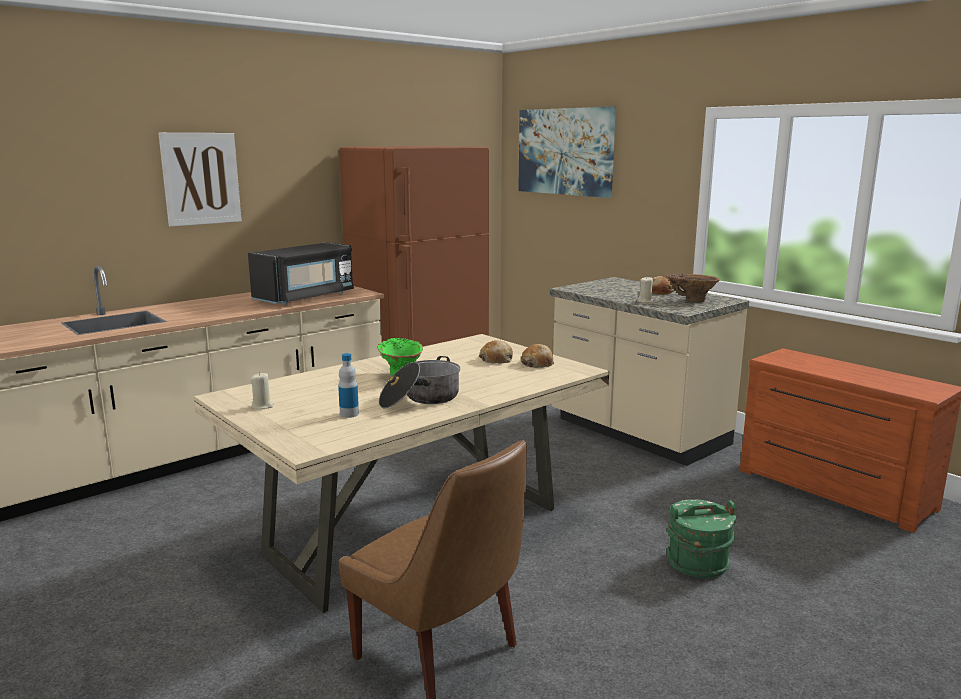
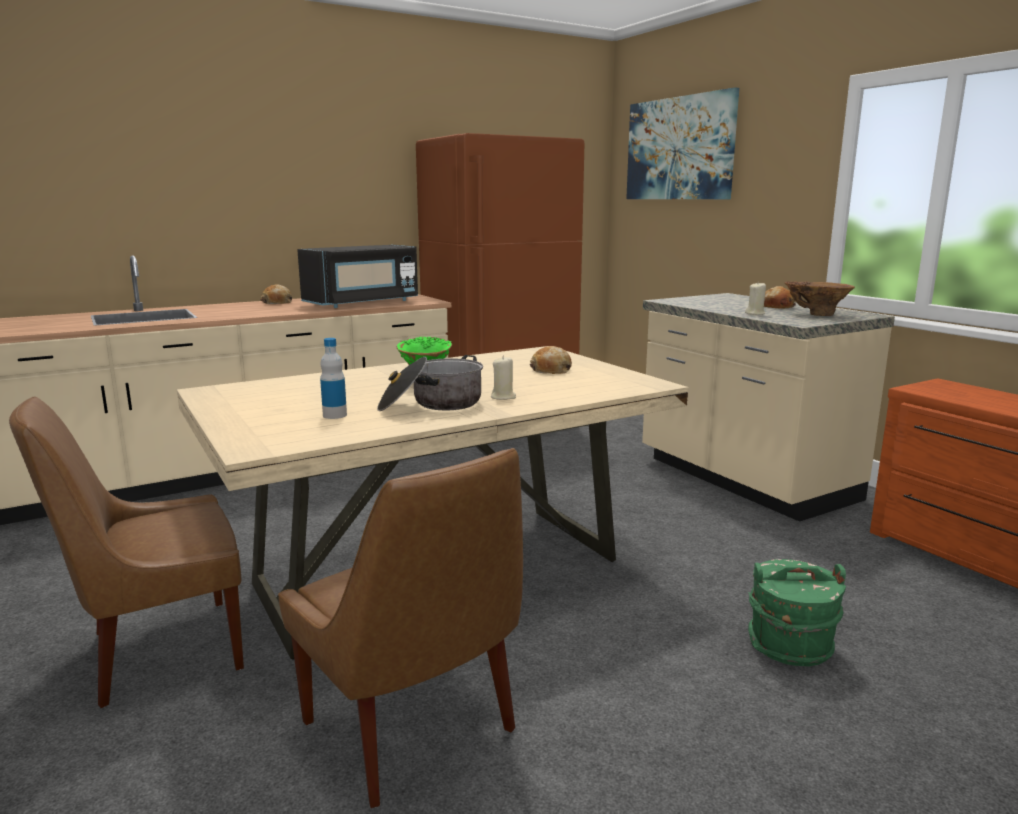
camera: 10 degrees right, 0 degrees up
picture [158,133,242,227] -> none
beige candle [250,372,274,410] -> beige candle moved to [491,356,516,400]
bread [521,344,554,368] -> bread moved to [260,285,292,304]
none -> brown chair [9,397,244,708]

